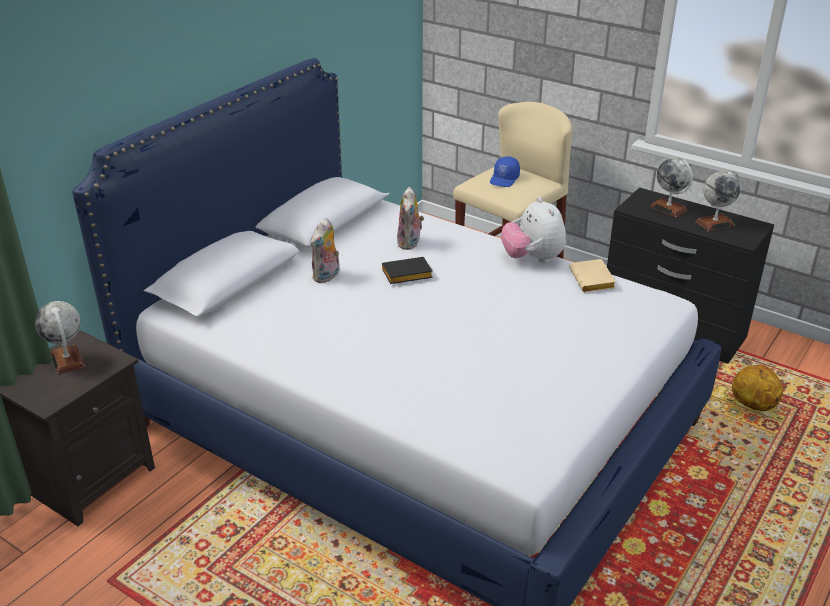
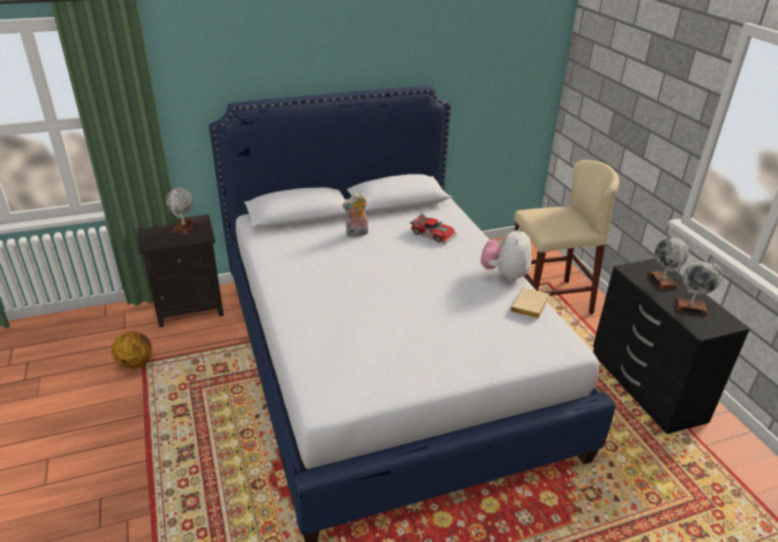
camera: 35 degrees right, 0 degrees up
black book [382,257,433,284] -> none
plush toy [397,187,424,250] -> toy car [410,214,457,244]
blue cap [490,156,520,187] -> none
basketball [732,365,783,411] -> basketball moved to [111,331,152,369]

